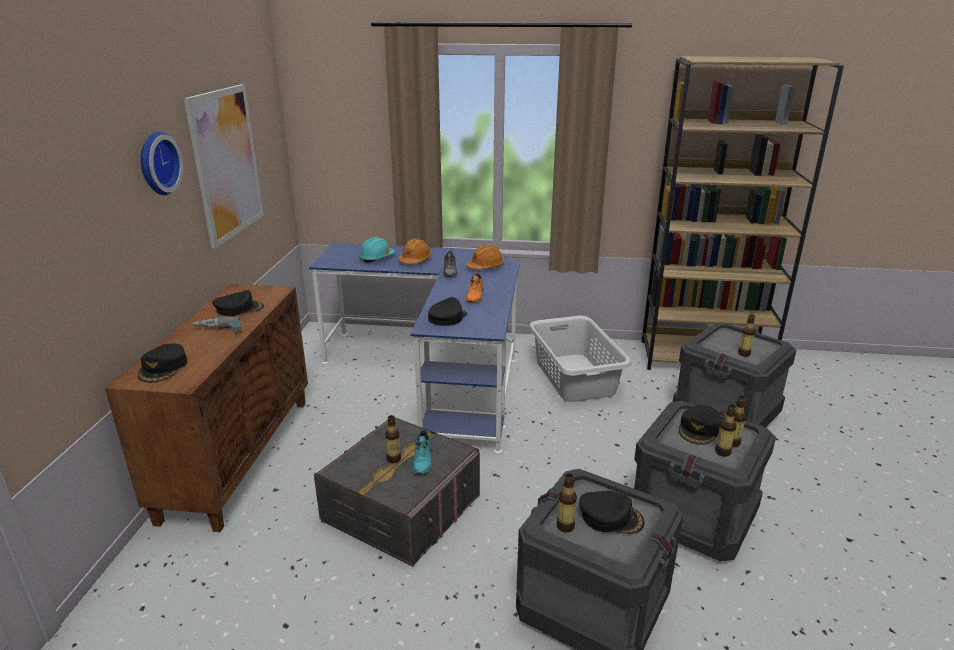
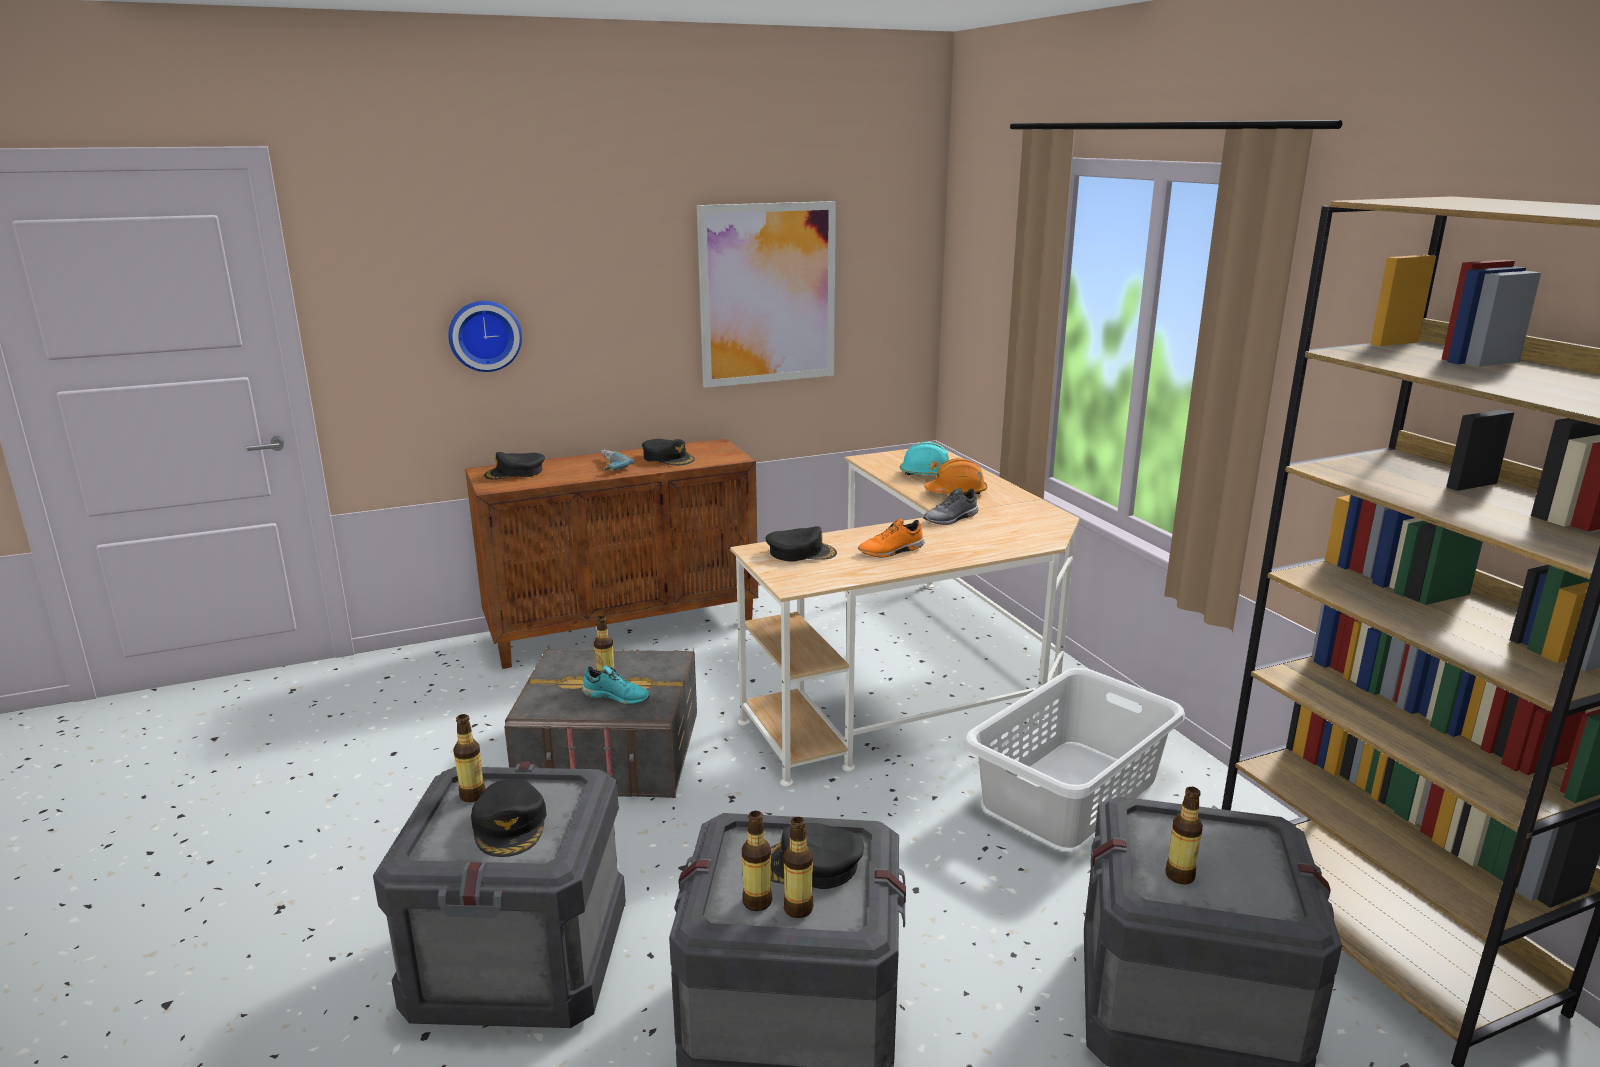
camera: 60 degrees right, 5 degrees down
wall clock [141,131,183,195] -> wall clock moved to [448,301,522,372]
blue desk [309,243,519,454] -> beige desk [730,449,1080,787]
turquoise shoe [412,430,432,474] -> turquoise shoe turned 135 degrees counterclockwise [582,665,650,705]
orange hard hat [466,245,504,269] -> none

